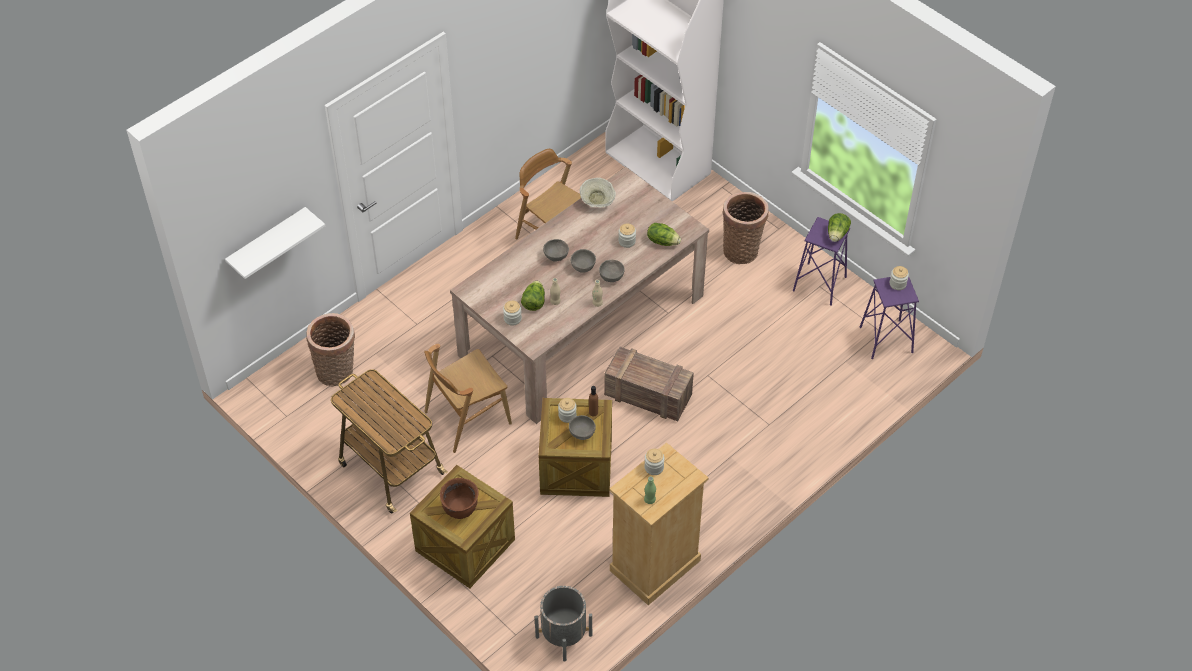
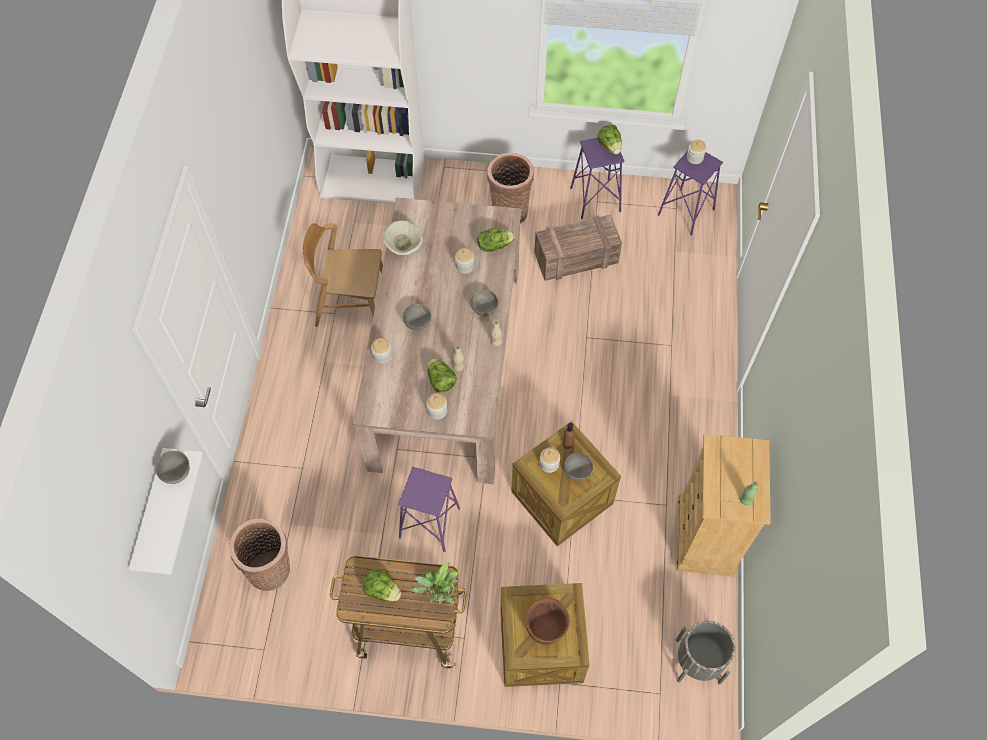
camera: 40 degrees left, 10 degrees up
brown chair [424,344,512,453] -> purple stool [399,467,460,552]
grey bowl [571,249,596,273] -> grey bowl moved to [155,451,190,484]
crate [604,346,694,421] -> crate moved to [534,215,622,281]
jar [644,449,664,475] -> jar moved to [371,338,393,364]
none -> lettuce [362,568,401,602]
none -> potted plant [411,563,458,604]

